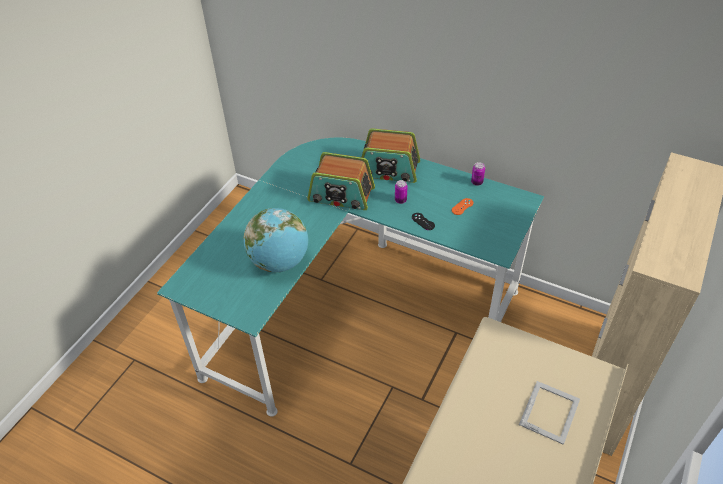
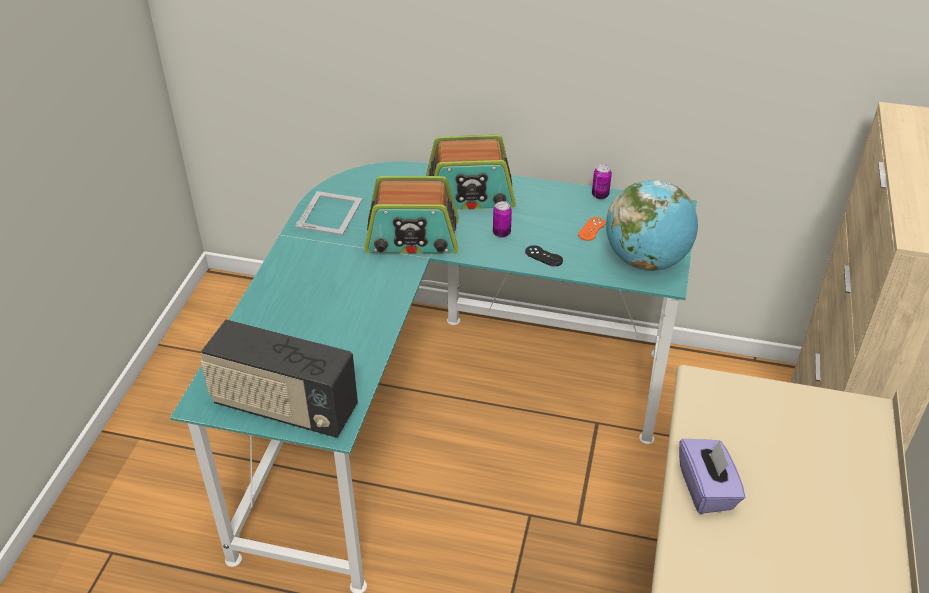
camera: 15 degrees left, 5 degrees down
globe [243,208,308,272] -> globe moved to [606,180,698,271]
picture frame [519,381,580,445] -> picture frame moved to [295,191,363,235]
none -> radio [201,319,358,438]
none -> purple tissue box [679,438,745,514]

